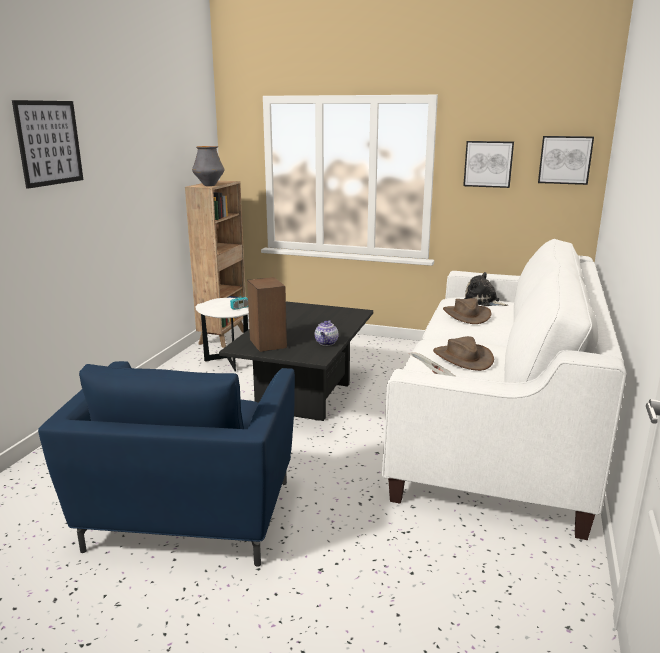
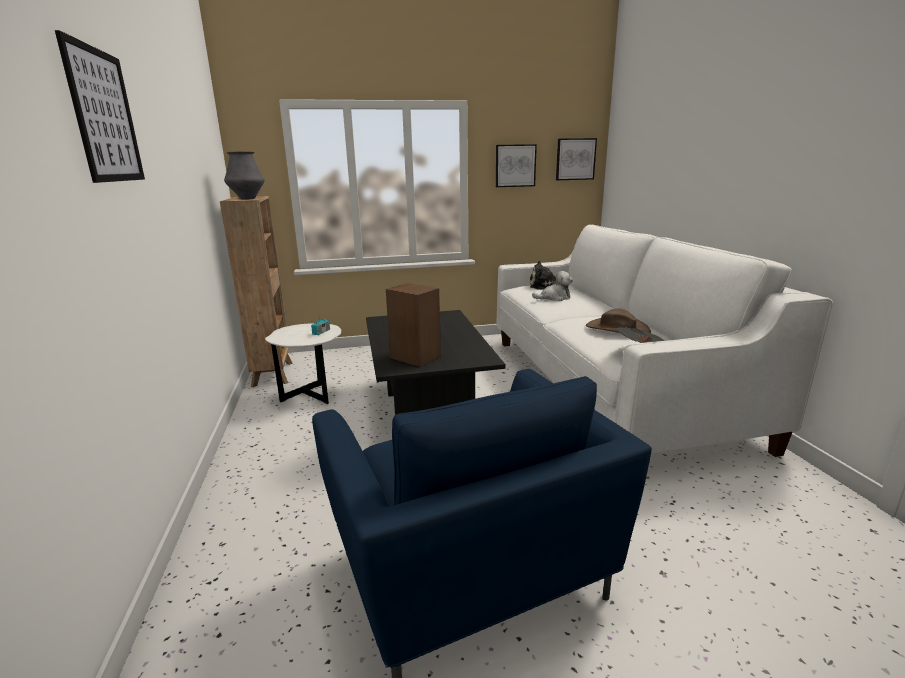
camera: 30 degrees left, 0 degrees up
teapot [315,320,339,346] -> none
brown hat [443,298,491,324] -> plush toy [532,271,573,301]

